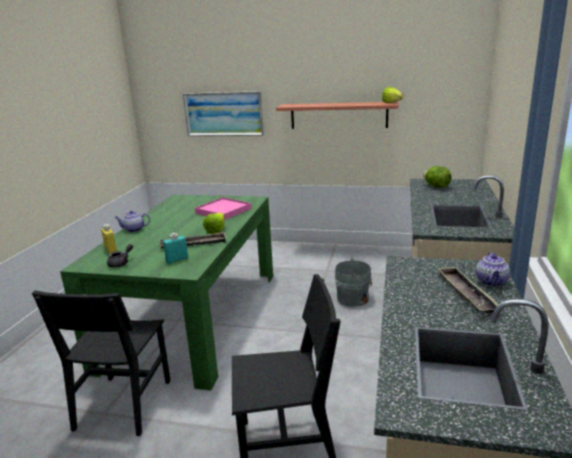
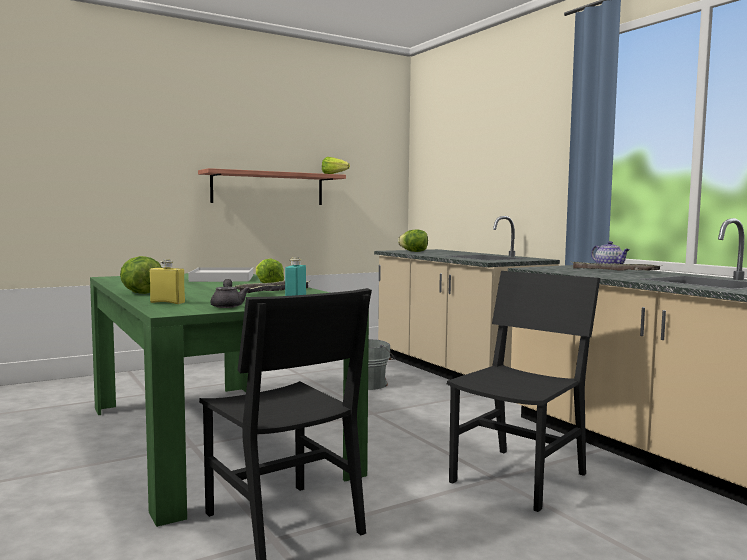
camera: 45 degrees left, 15 degrees down
teapot [115,211,150,232] -> lettuce [120,256,162,294]
picture [183,91,264,136] -> none
pink tray [195,197,251,220] -> white tray [188,267,253,282]

